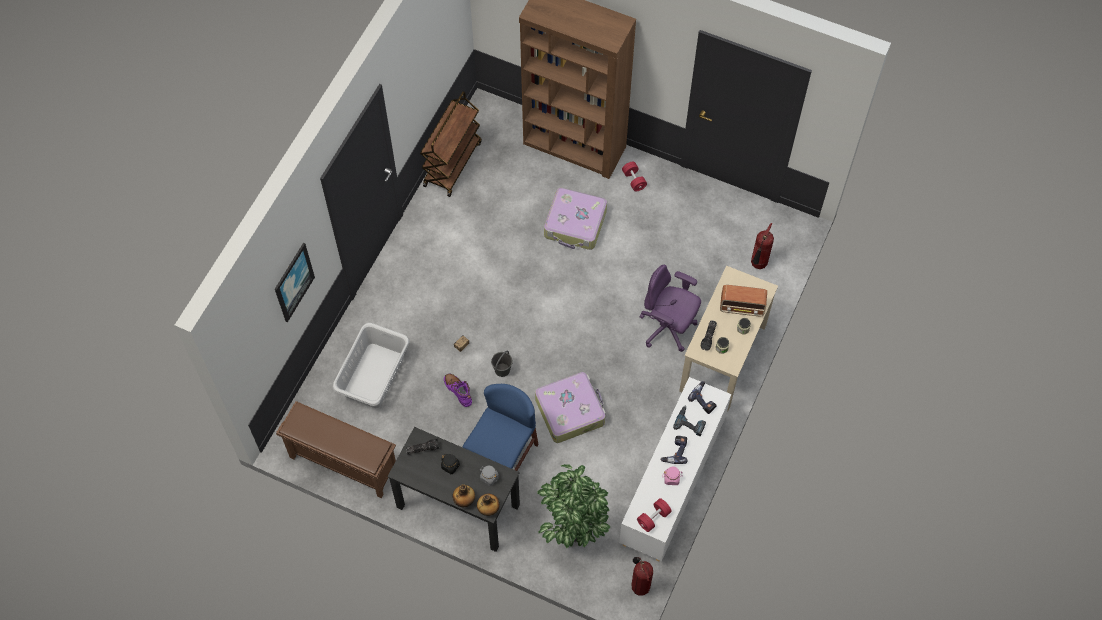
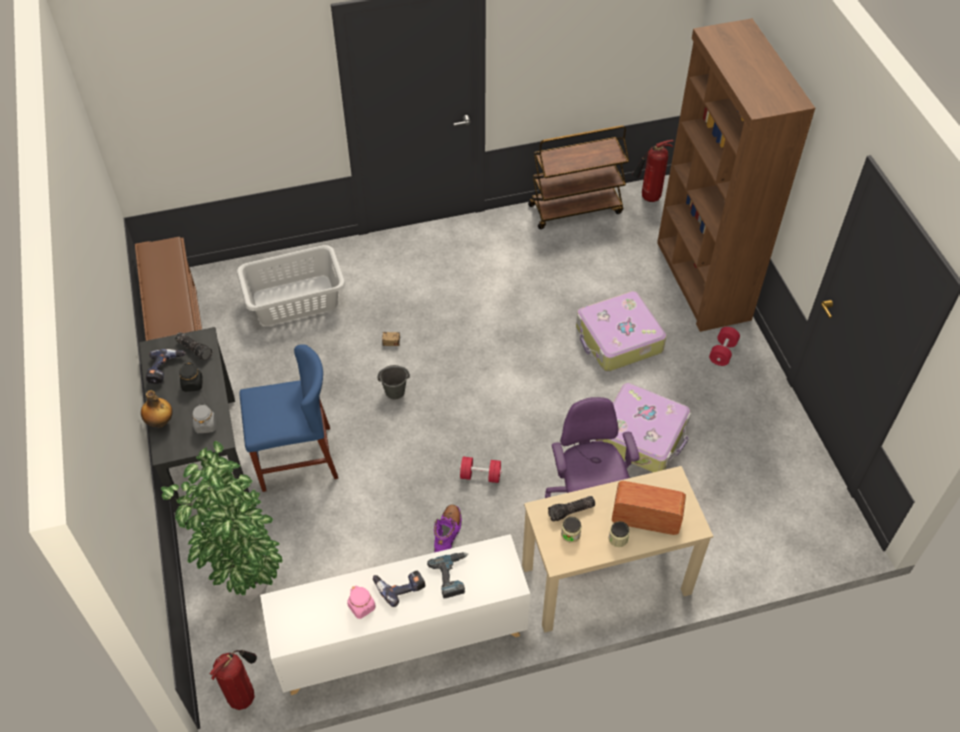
camera: 50 degrees right, 10 degrees down
picture [275,243,315,323] -> none
purple boot [444,374,472,407] -> purple boot moved to [434,504,462,552]
bottle [477,493,500,516] -> none
suitcase [535,372,606,443] -> suitcase moved to [596,383,691,472]
red dumbbell [637,498,672,532] -> red dumbbell moved to [460,457,502,483]
power drill [688,381,717,414] -> power drill moved to [146,349,186,384]
radio [720,285,767,317] -> radio turned 135 degrees clockwise [612,481,686,535]
fire extinguisher [751,223,774,269] -> fire extinguisher moved to [633,140,674,202]

